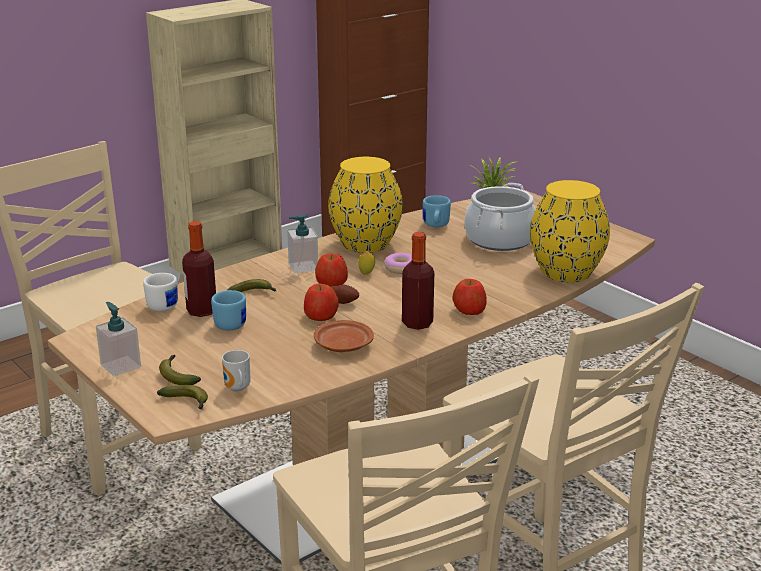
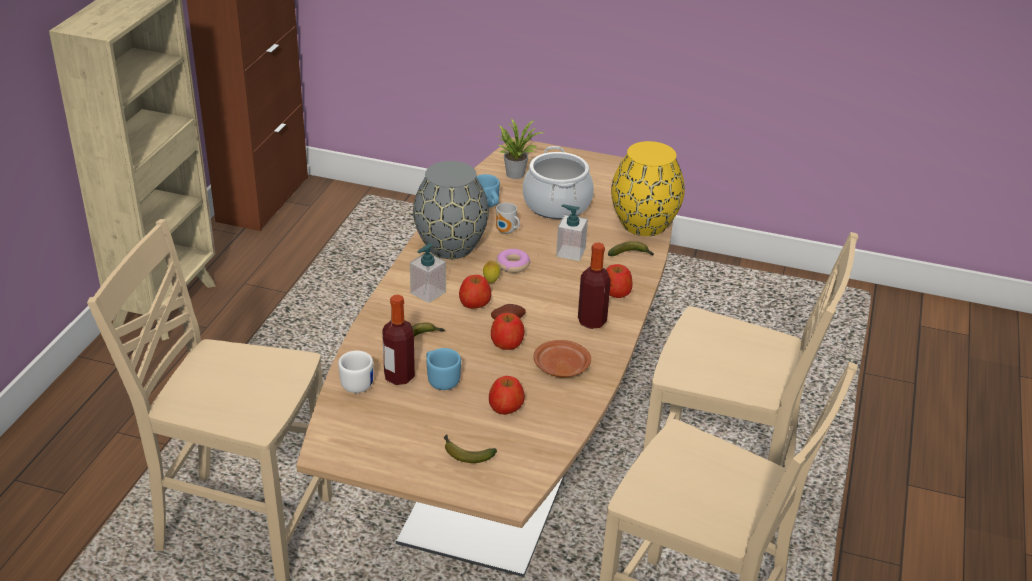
camera: 35 degrees left, 10 degrees up
soap dispenser [96,302,141,377] -> soap dispenser moved to [556,205,588,261]
banana [157,385,208,410] -> banana moved to [608,241,654,256]
mug [222,350,251,392] -> mug moved to [496,203,520,234]
yellow vase [328,157,403,253] -> grey vase [413,161,489,259]
none -> apple [489,376,525,415]

